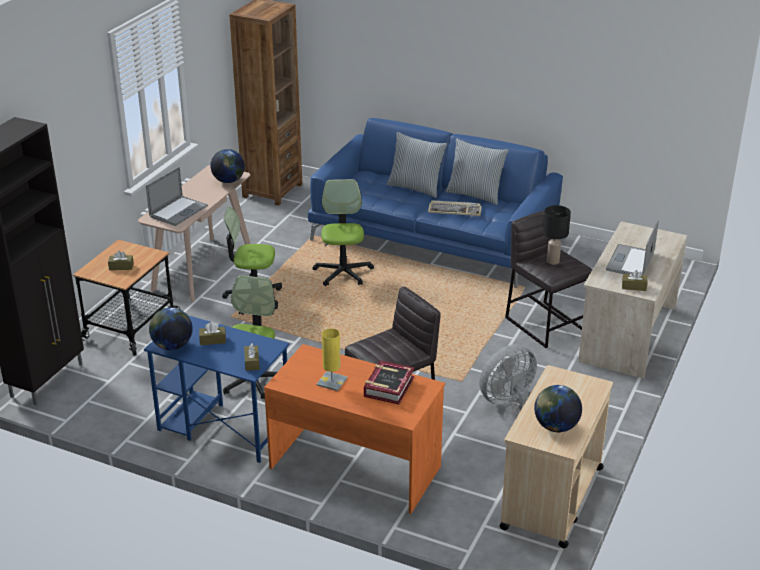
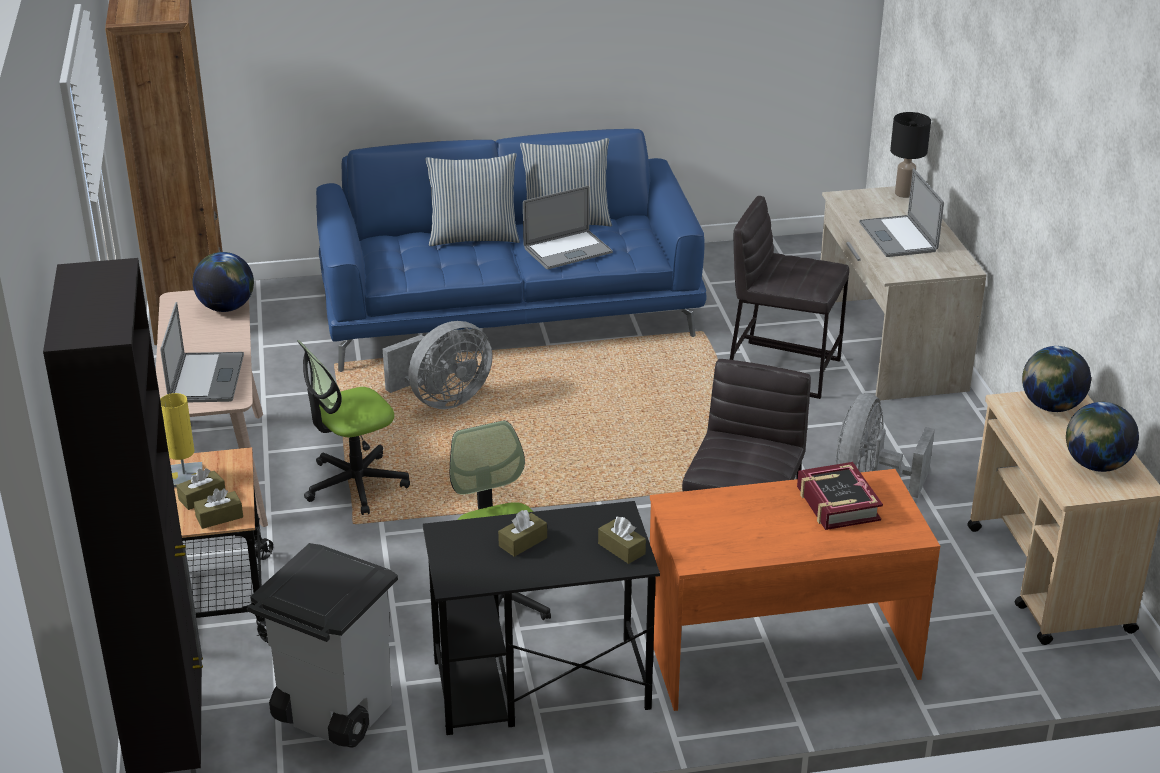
camera: 35 degrees left, 0 degrees up
blue desk [144,316,289,463] -> black desk [423,501,660,735]
globe [149,307,193,350] -> globe moved to [1022,346,1091,412]
office chair [312,179,374,286] -> grey fan [383,321,493,409]
yellow table lamp [316,329,348,391] -> yellow table lamp moved to [160,393,203,487]
keyboard [428,200,482,216] -> laptop [523,186,613,270]
black table lamp [543,205,571,264] -> black table lamp moved to [890,112,931,198]
brown tissue box [622,270,648,291] -> brown tissue box moved to [194,488,243,529]
none -> grey trash can [247,543,398,748]

